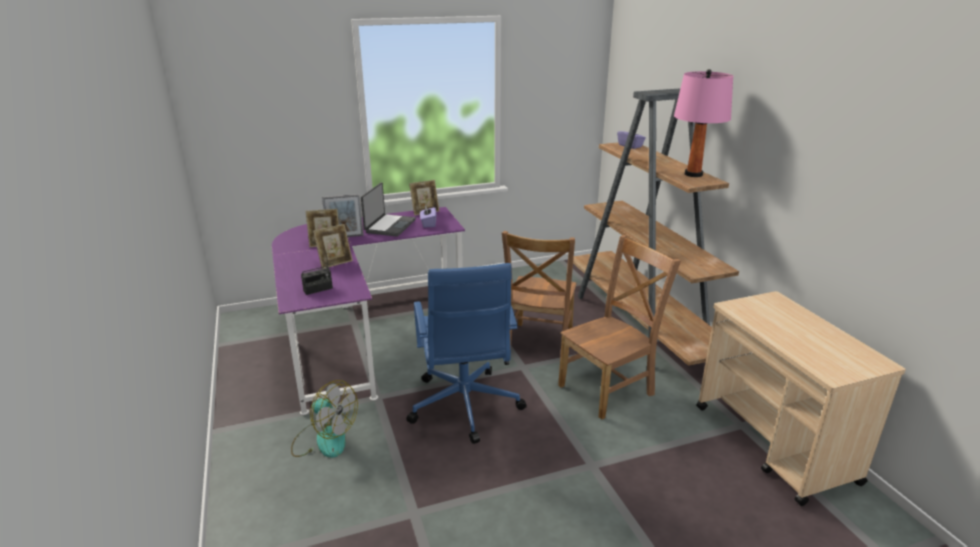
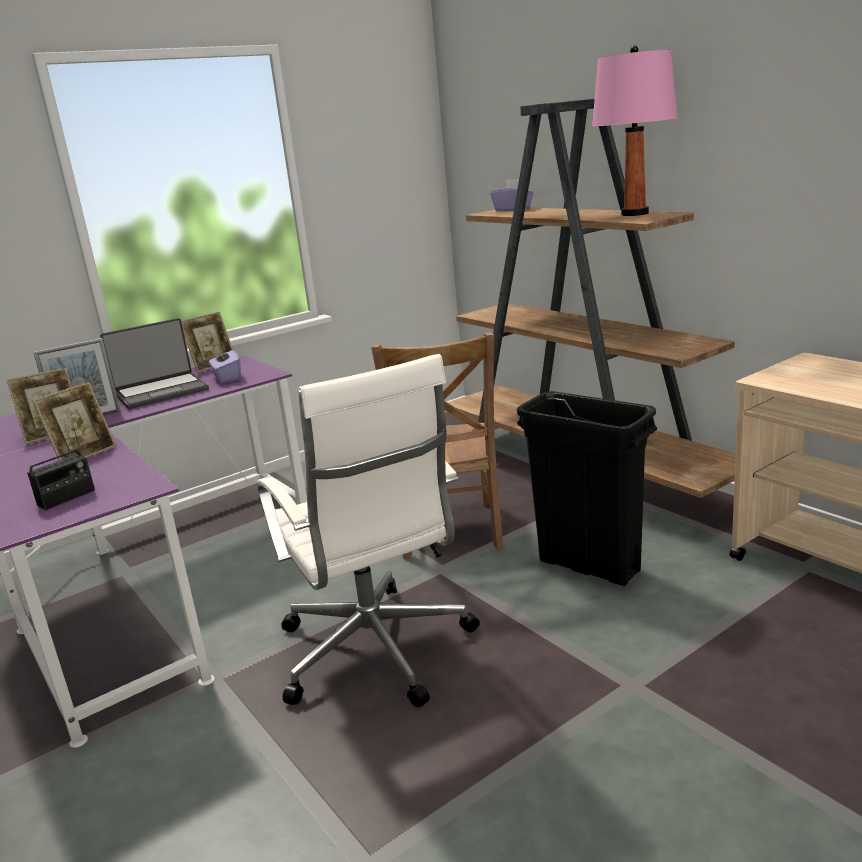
camera: 15 degrees left, 5 degrees down
fan [291,380,358,458] -> none
laptop [361,182,416,237] -> laptop turned 60 degrees clockwise [100,318,209,409]
blue office chair [406,263,527,444] -> white office chair [258,354,480,707]
brown chair [558,235,681,420] -> black trash can [517,391,657,586]

